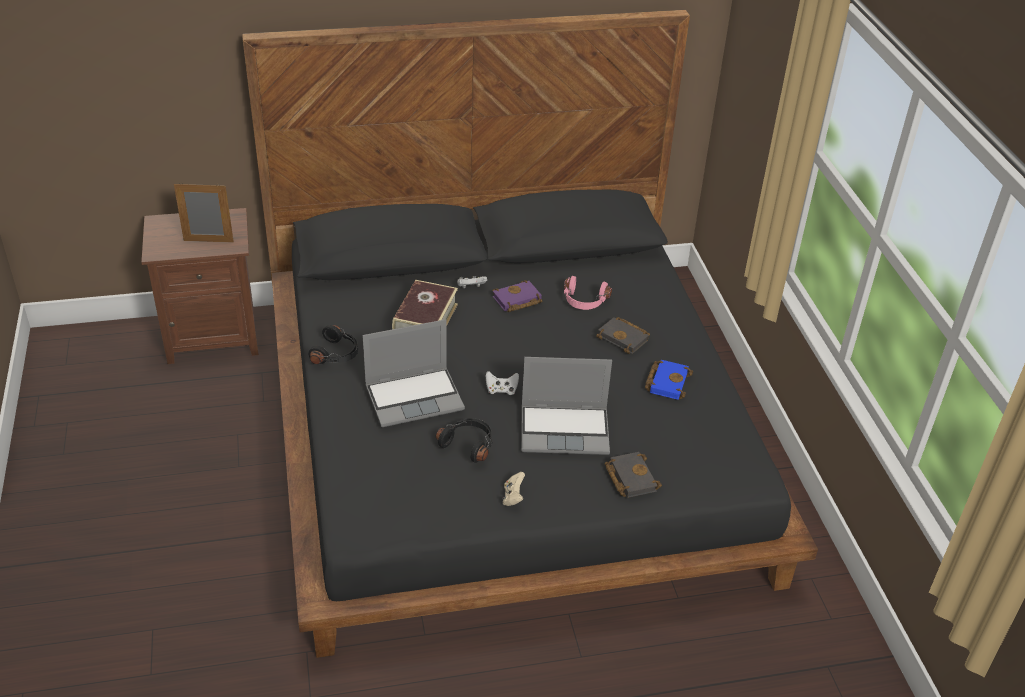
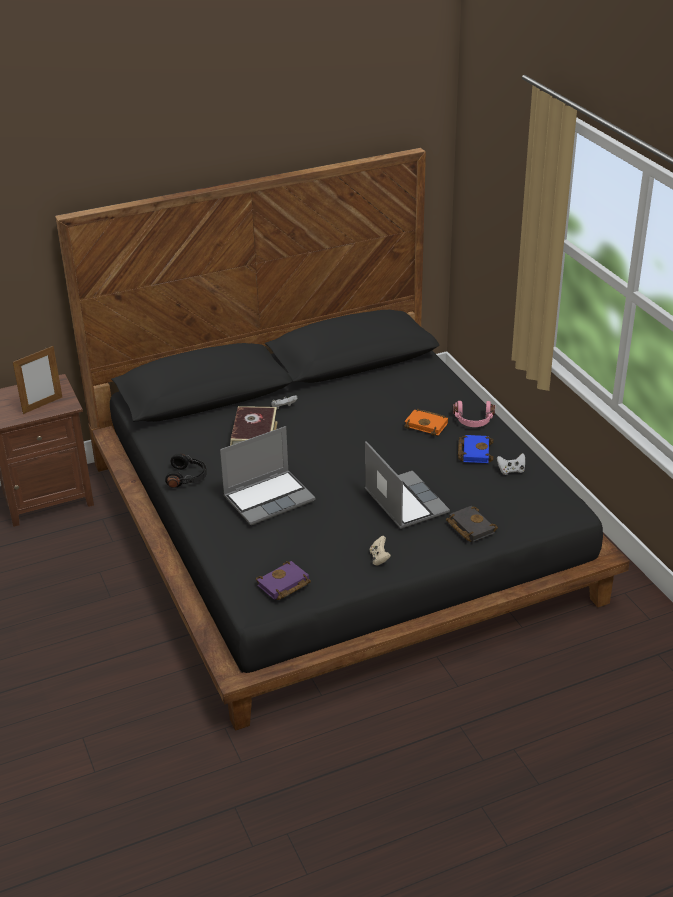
camera: 10 degrees left, 5 degrees down
picture frame [174,183,234,243] -> picture frame turned 150 degrees clockwise [13,346,62,414]
black headphones [436,418,493,463] -> none
white game controller [486,371,519,395] -> white game controller moved to [497,453,525,475]
purple book [492,280,542,312] -> purple book moved to [256,561,311,600]
laptop [521,357,612,455] -> laptop turned 105 degrees counterclockwise [365,441,450,529]
pink headphones [564,276,612,310] -> pink headphones moved to [453,401,495,427]
black book [596,317,650,354] -> orange book [404,409,448,436]

